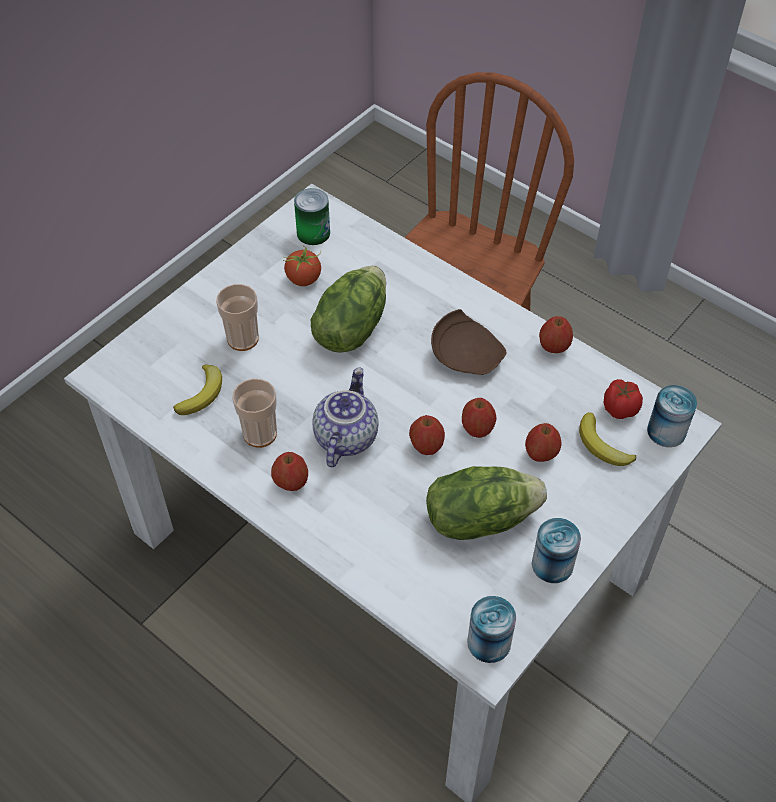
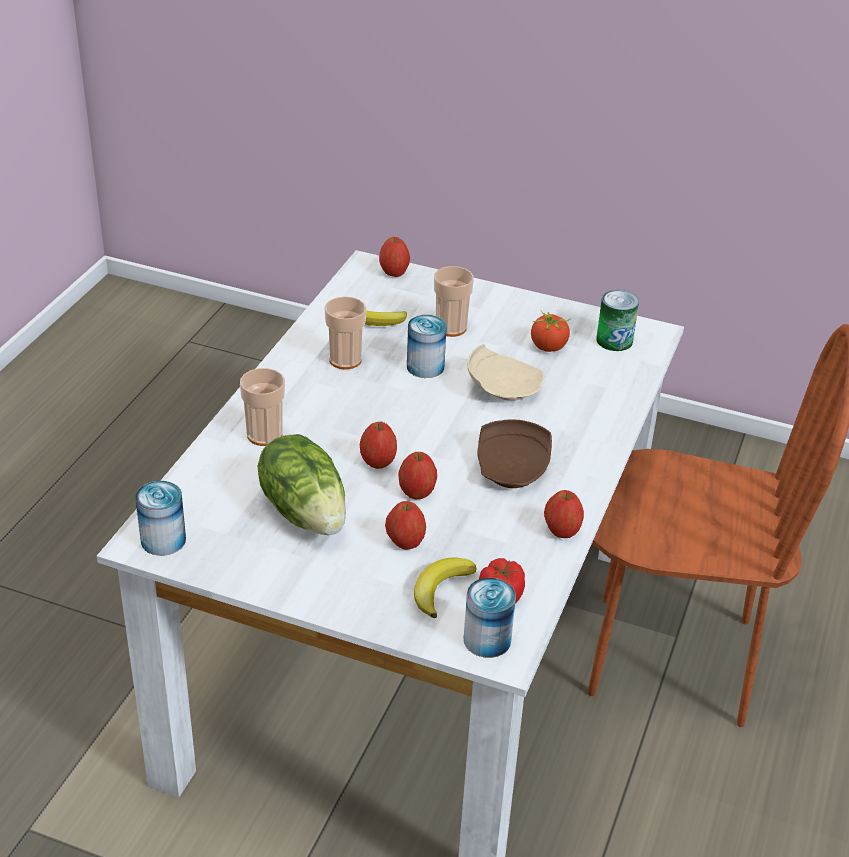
camera: 70 degrees right, 15 degrees down
apple [271,452,308,491] -> apple moved to [379,237,410,277]
lettuce [311,266,386,353] -> beige plate [468,344,545,401]
teapot [312,368,379,467] -> none
can [532,518,581,583] -> can moved to [407,315,447,378]
none -> cup [240,368,285,446]

